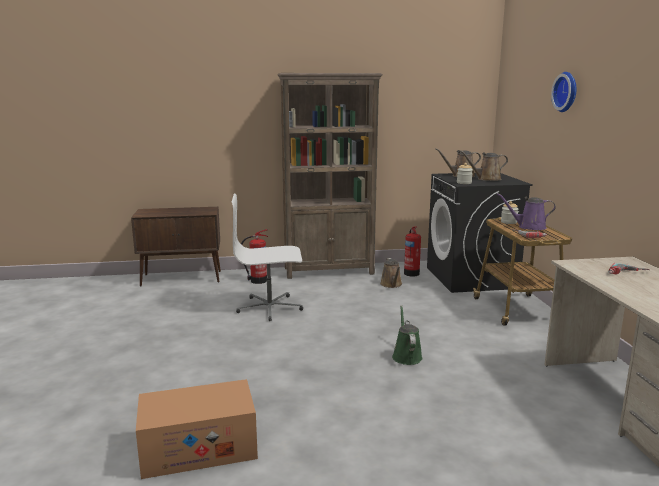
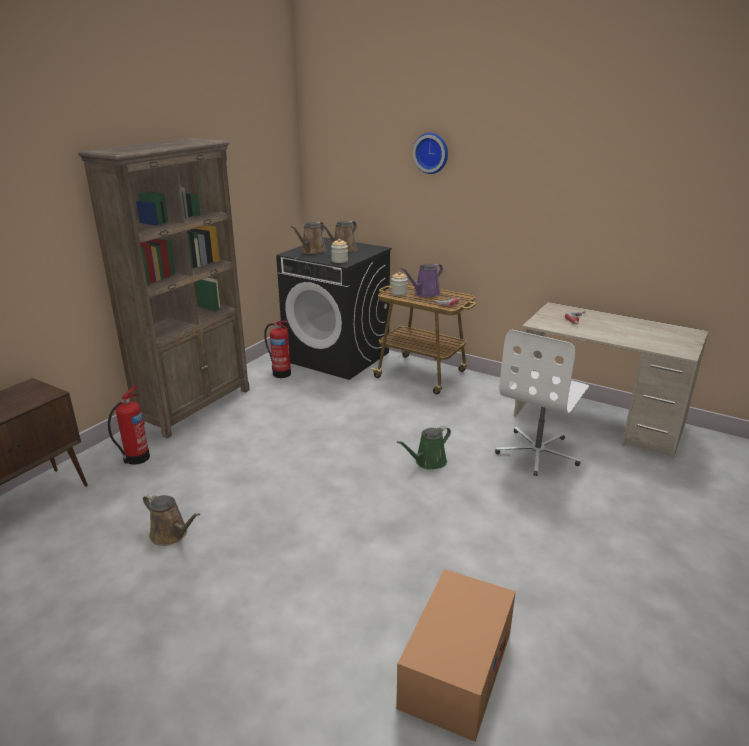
camera: 50 degrees left, 10 degrees up
white office chair [232,193,303,321] -> white office chair moved to [495,330,589,476]
brown watering can [380,258,402,288] -> brown watering can moved to [143,493,200,546]
green watering can [392,305,423,365] -> green watering can turned 75 degrees counterclockwise [397,426,451,470]

